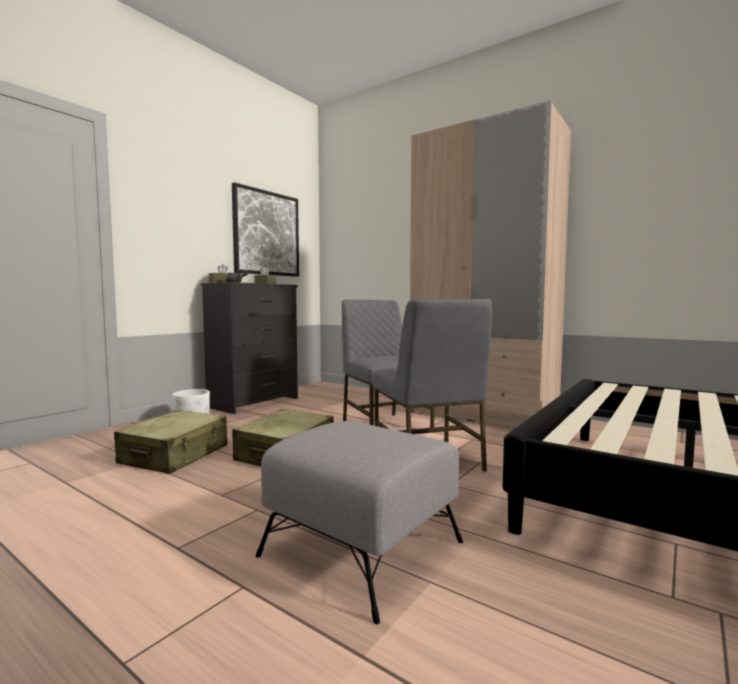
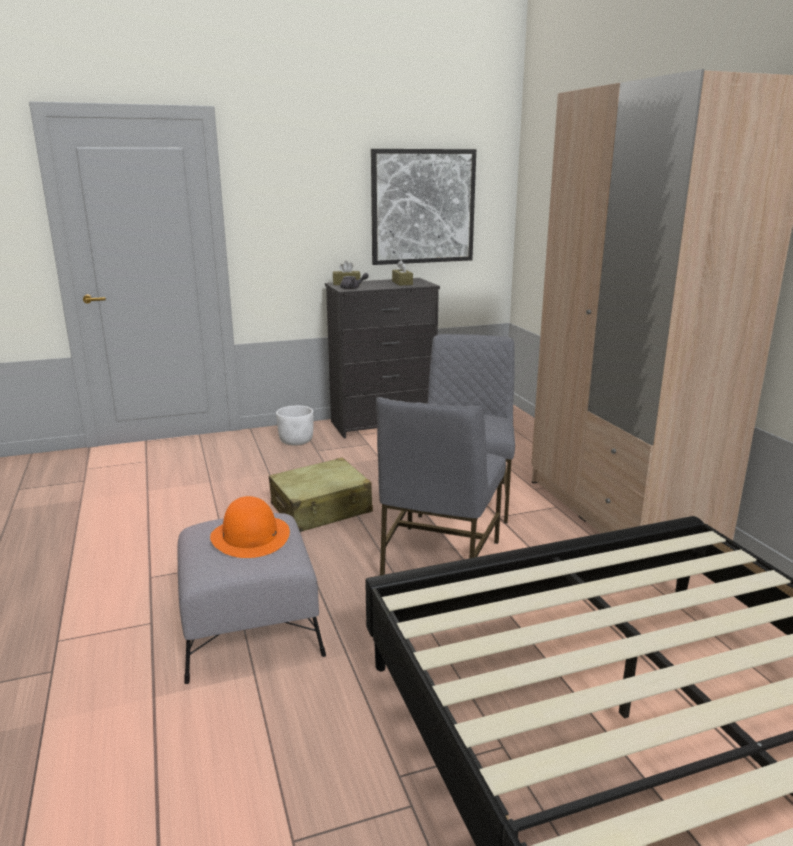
camera: 35 degrees right, 15 degrees up
beige suitcase [114,410,228,474] -> none
none -> orange hat [210,496,290,558]

